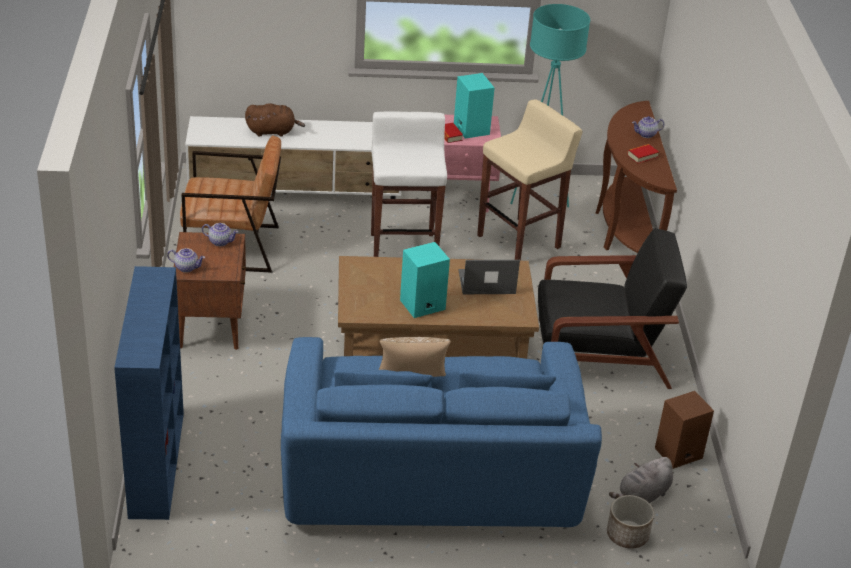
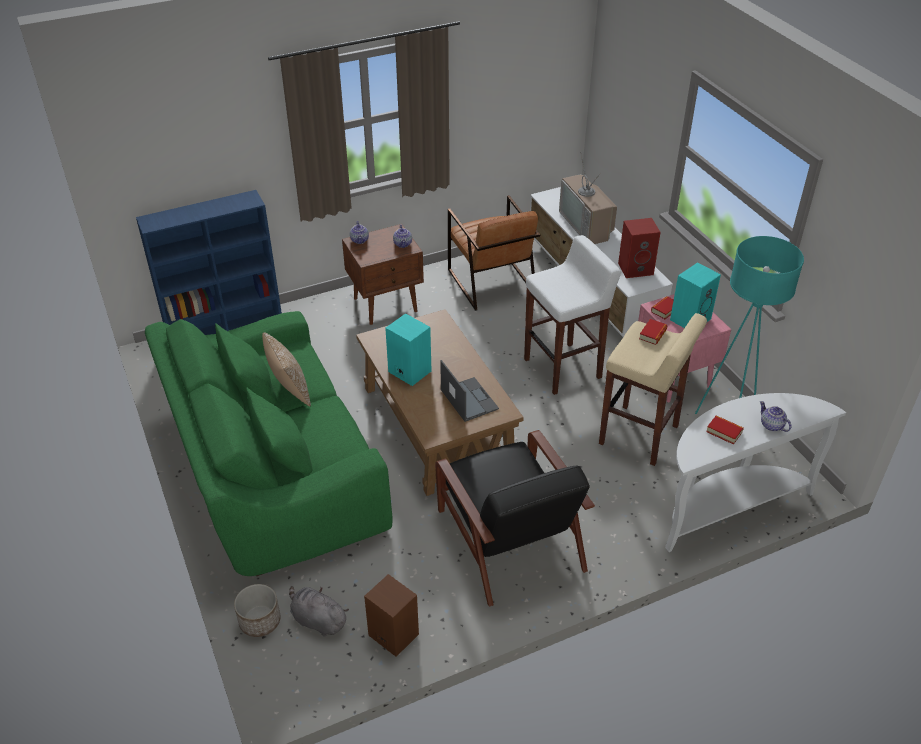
camera: 70 degrees right, 5 degrees up
brown plush toy [245,103,305,136] -> television [559,152,617,244]
blue sofa [281,337,602,527] -> green sofa [145,311,393,576]
brown console table [595,101,677,253] -> white console table [665,393,846,552]
none -> red speaker [618,218,661,278]
none -> book [639,319,667,345]

